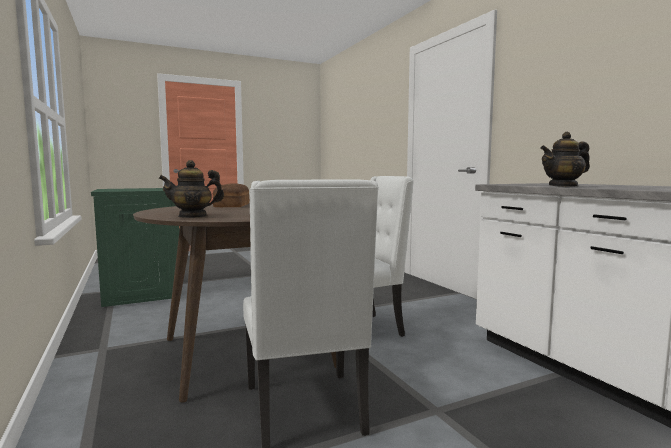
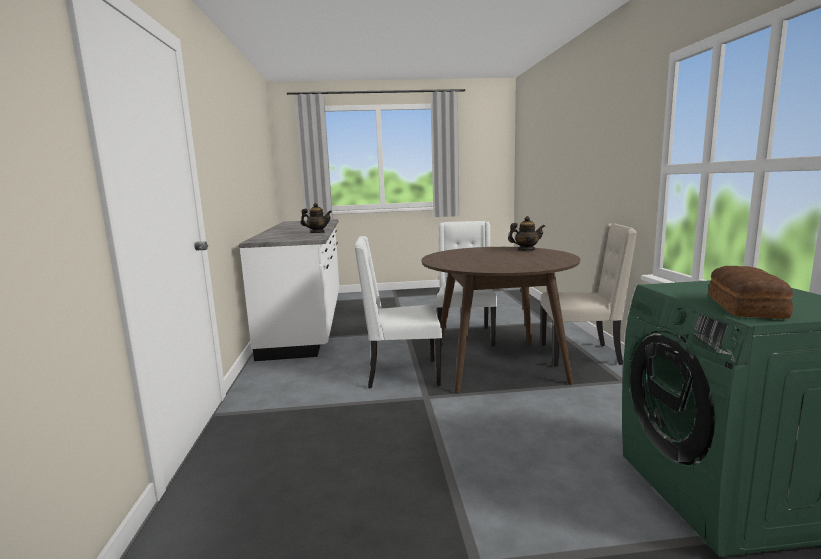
camera: 160 degrees left, 5 degrees up
bread [213,183,250,207] -> bread moved to [708,266,793,319]
none -> beige chair [540,223,637,367]

